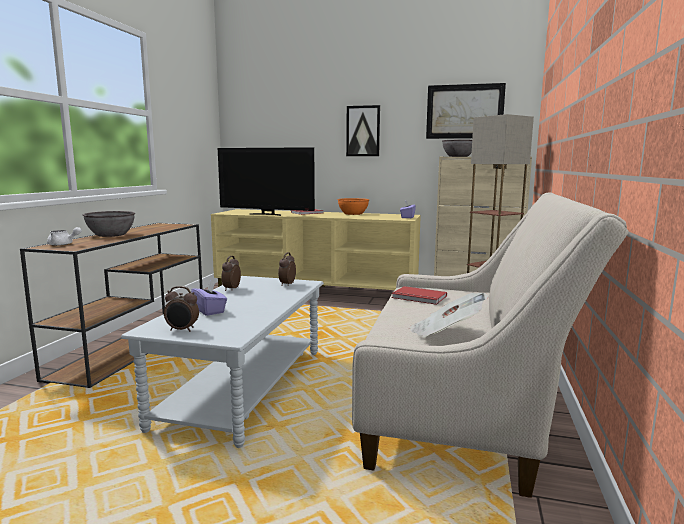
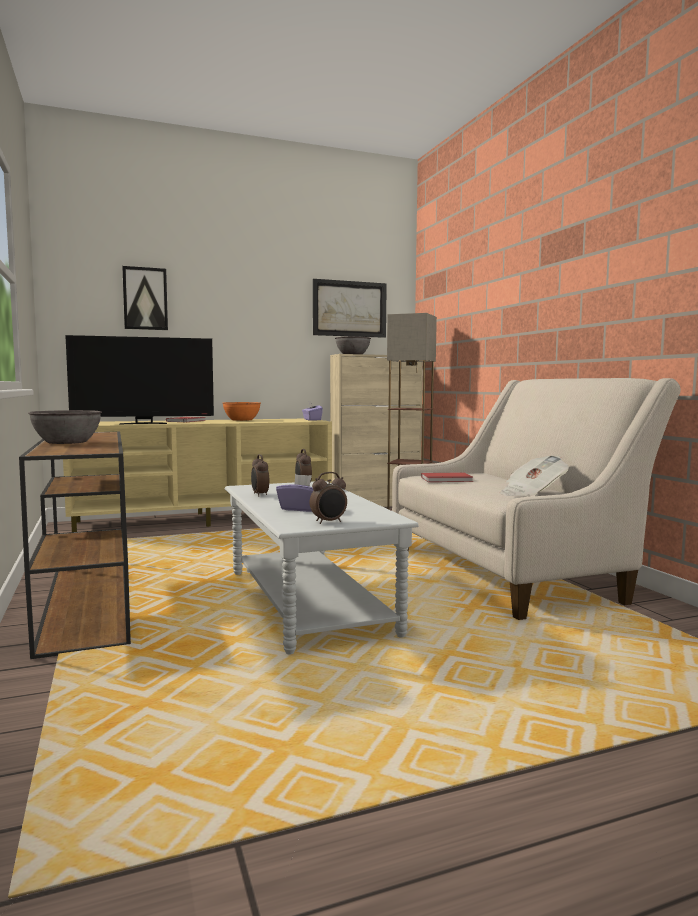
camera: 35 degrees left, 5 degrees down
white teapot [47,227,82,246] -> none
picture [346,105,380,156] -> picture moved to [122,266,168,330]

